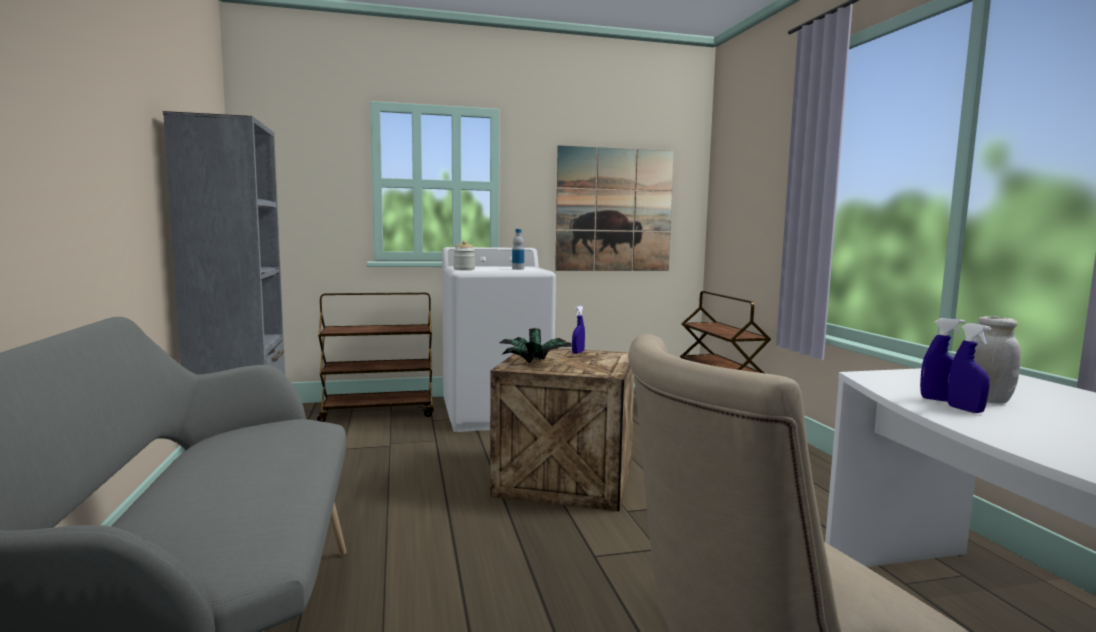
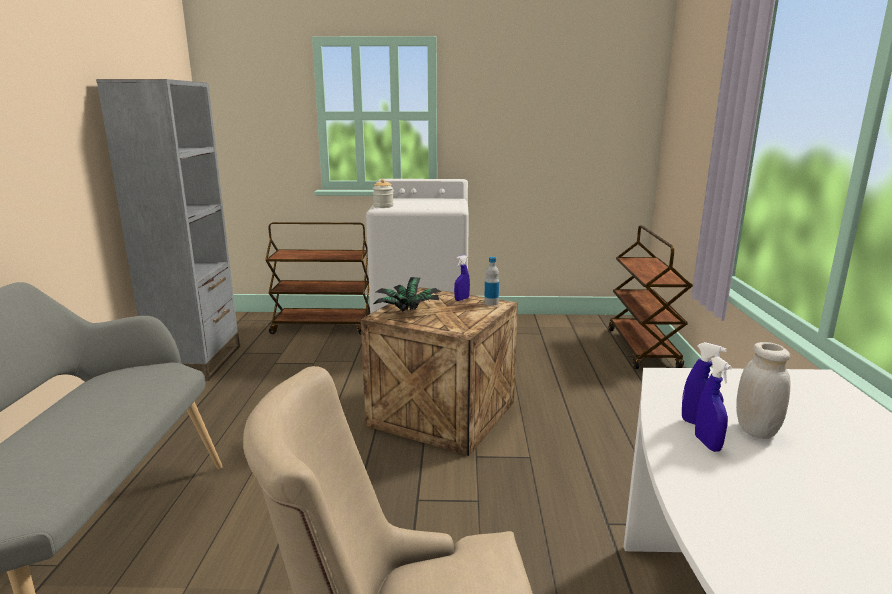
camera: 15 degrees right, 10 degrees up
bottle [512,229,524,270] -> bottle moved to [484,257,499,306]
picture [555,145,674,271] -> none

